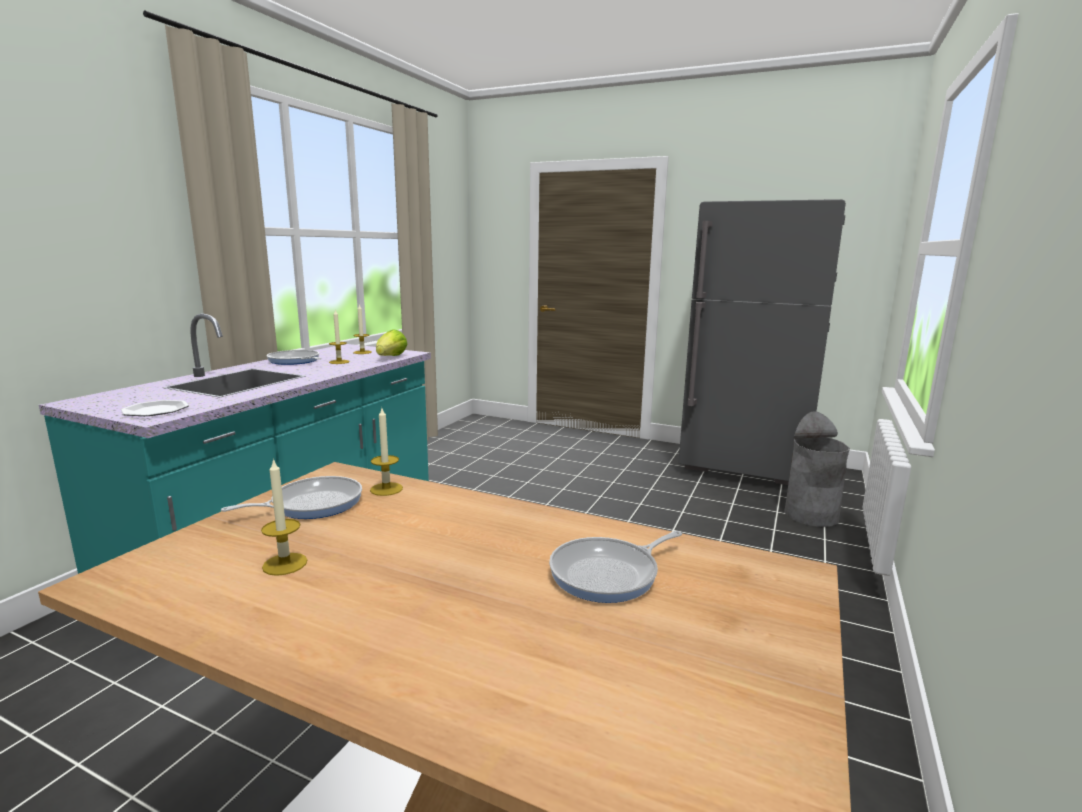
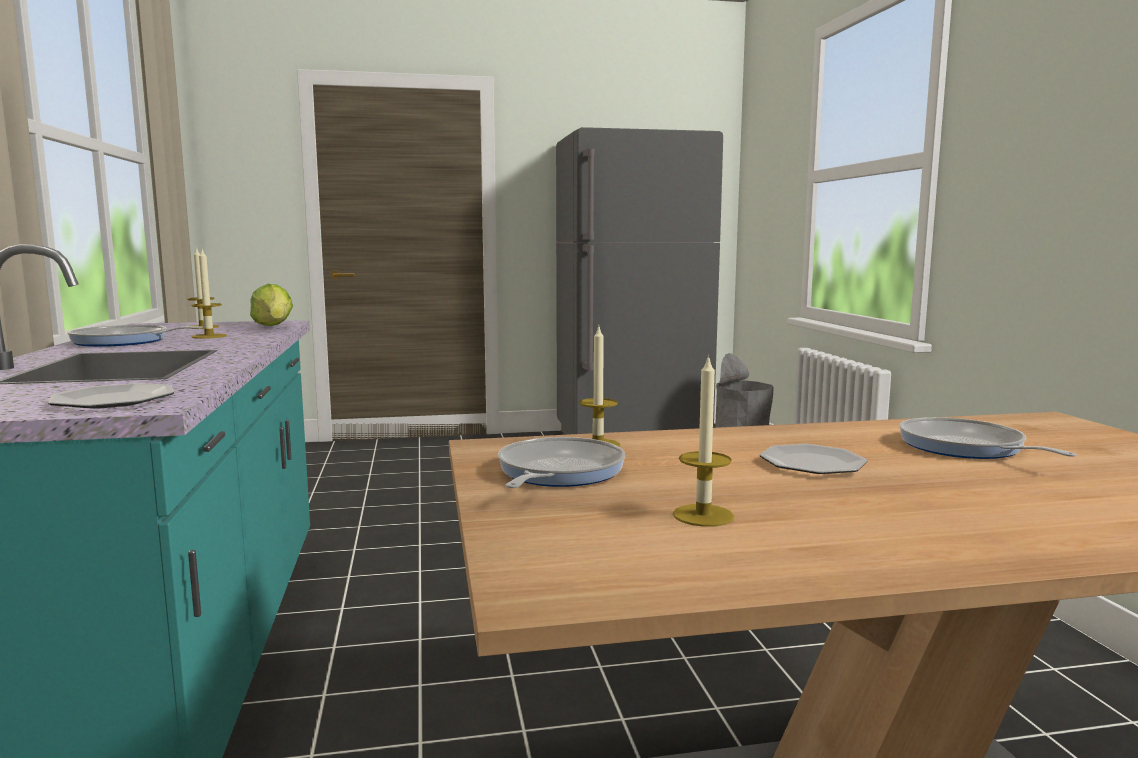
camera: 35 degrees left, 5 degrees down
frying pan [549,531,682,603] -> frying pan turned 135 degrees clockwise [899,417,1077,459]
none -> plate [760,444,867,474]

